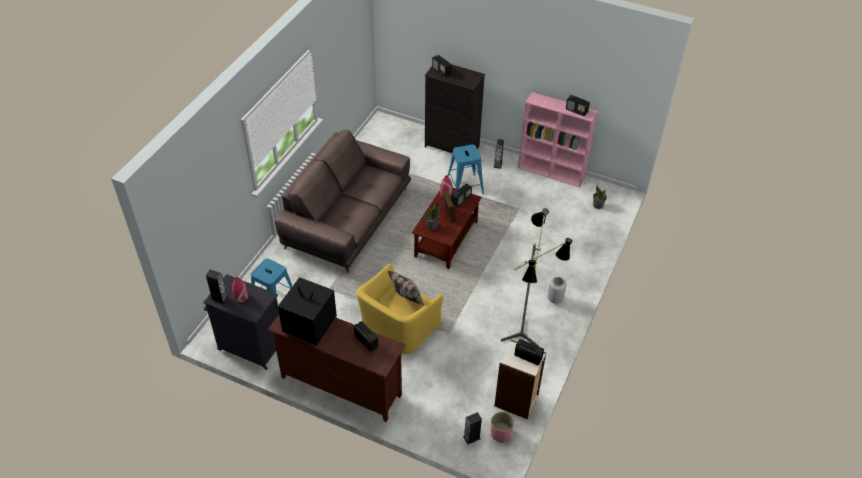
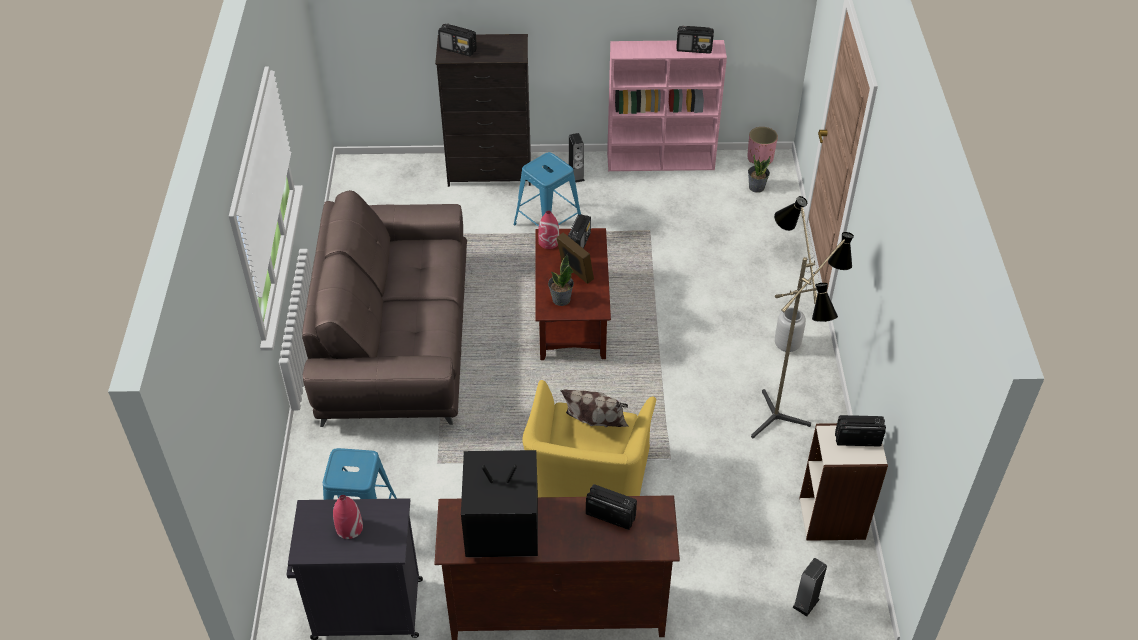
camera: 25 degrees left, 0 degrees up
speaker [206,269,228,304] -> none
pink planter [491,412,514,443] -> pink planter moved to [747,127,778,164]

